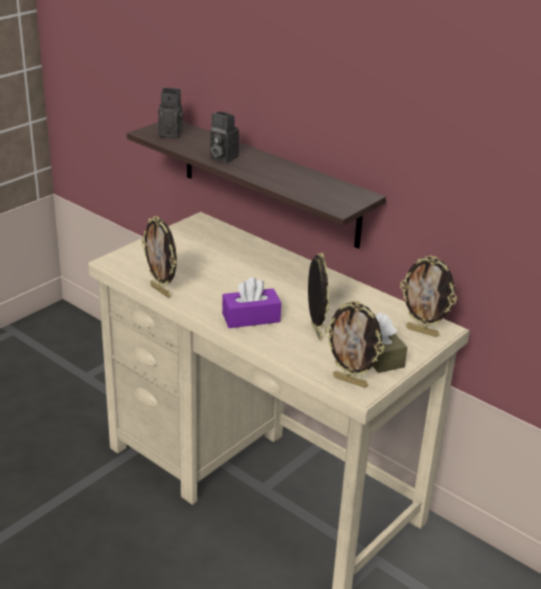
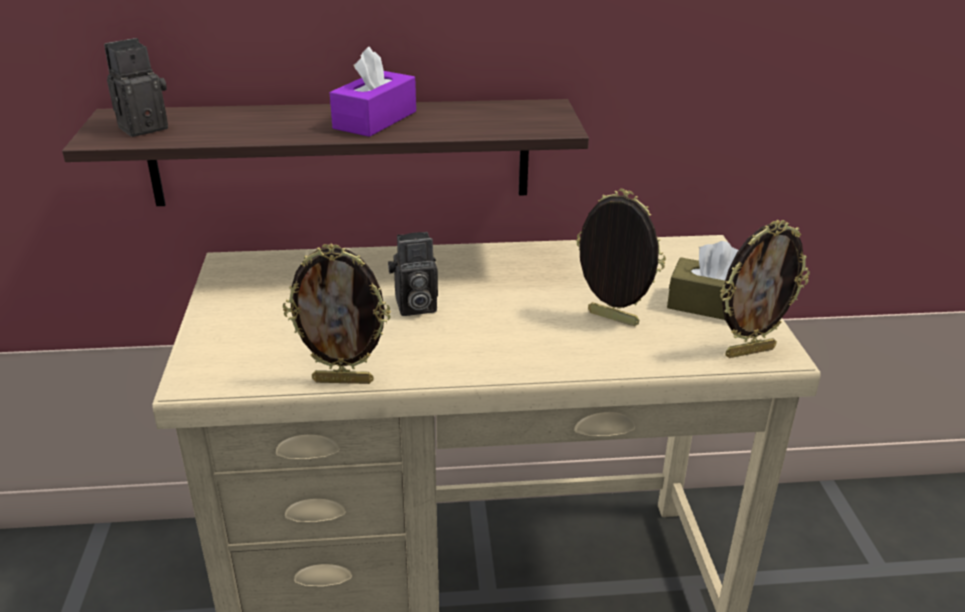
camera: 45 degrees left, 0 degrees up
camera [210,112,239,163] -> camera moved to [388,232,438,316]
purple tissue box [222,277,281,328] -> purple tissue box moved to [330,47,416,137]
picture frame [400,255,457,337] -> none

